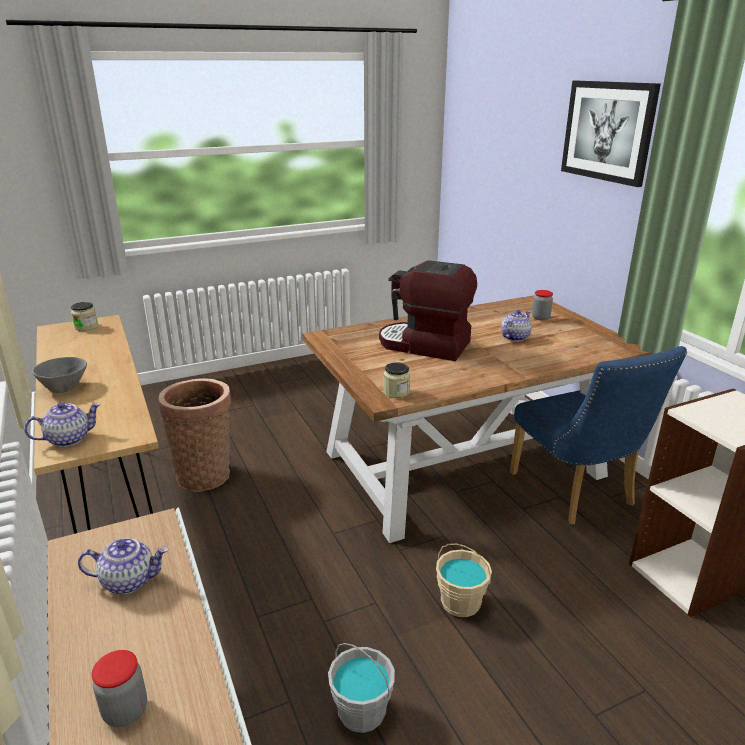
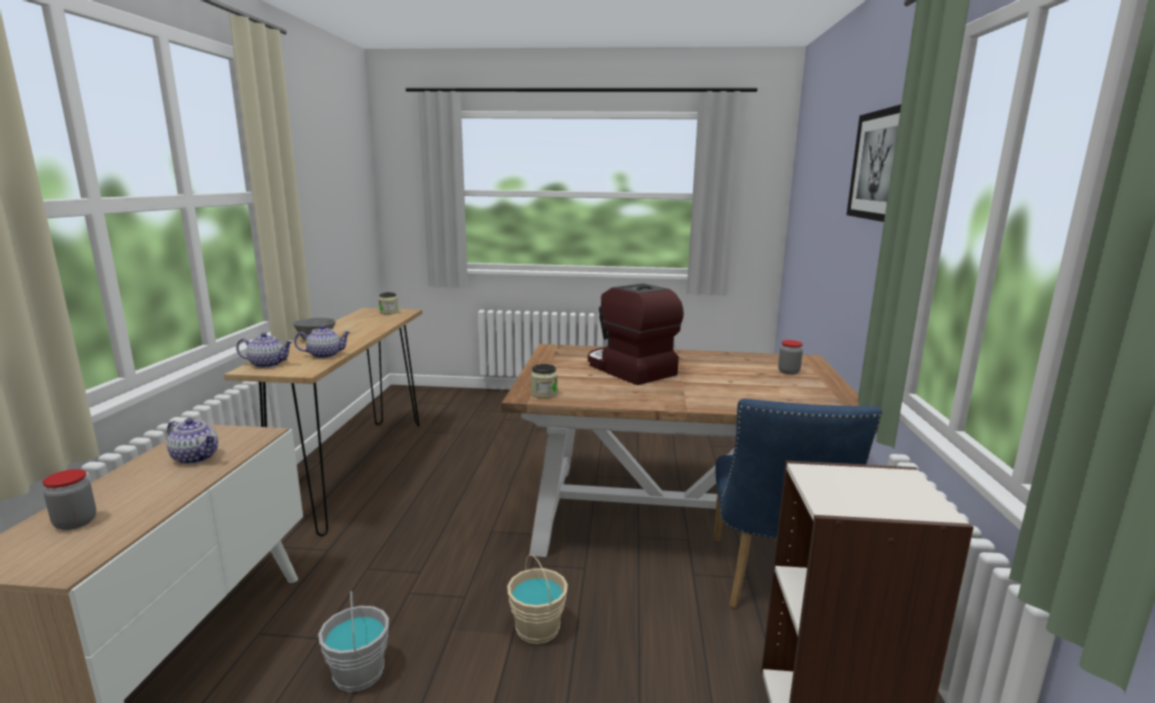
camera: 30 degrees right, 10 degrees down
basket [159,378,231,492] -> none
teapot [501,310,532,341] -> teapot moved to [294,325,351,358]

